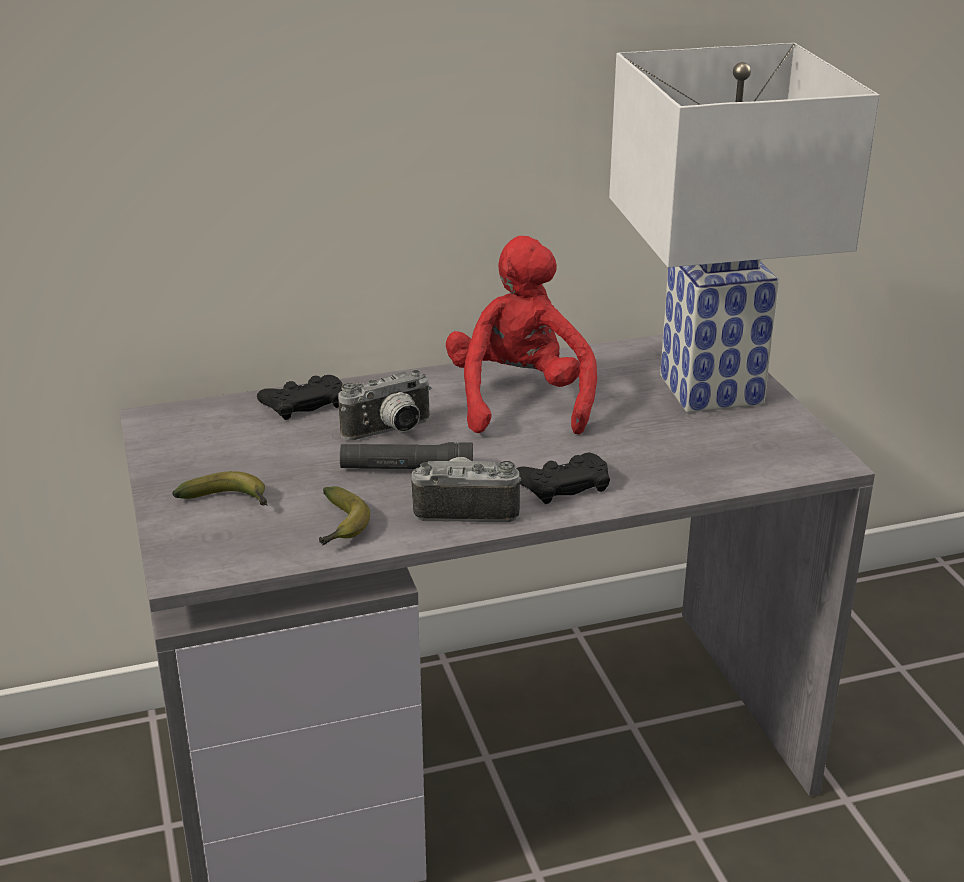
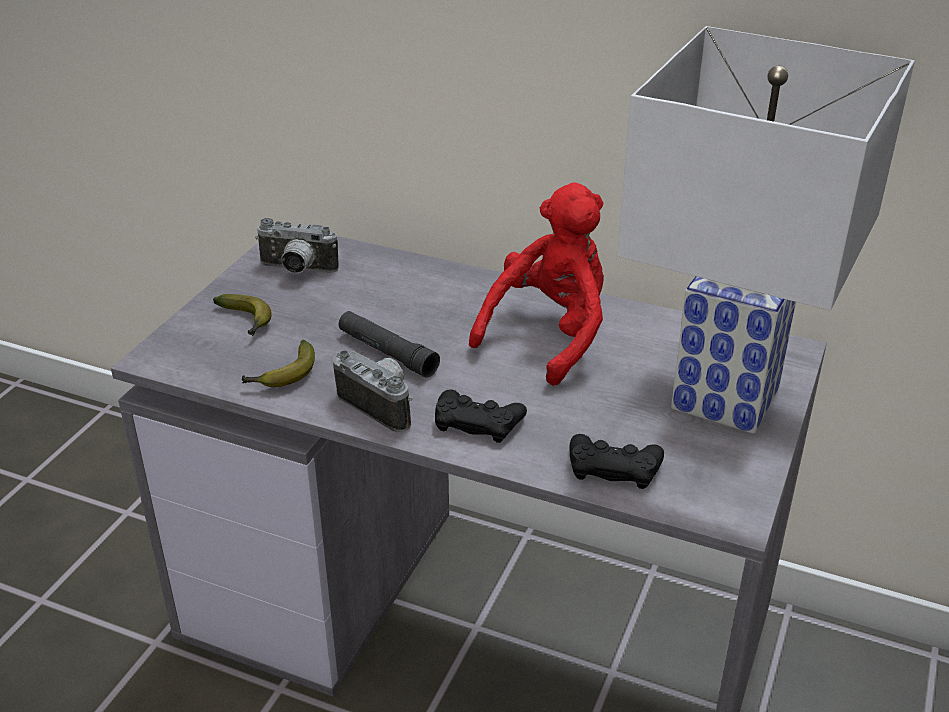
camera: 40 degrees right, 5 degrees up
black game controller [257,375,342,420] -> black game controller moved to [569,434,664,489]
camera [338,370,432,440] -> camera moved to [255,218,339,273]

